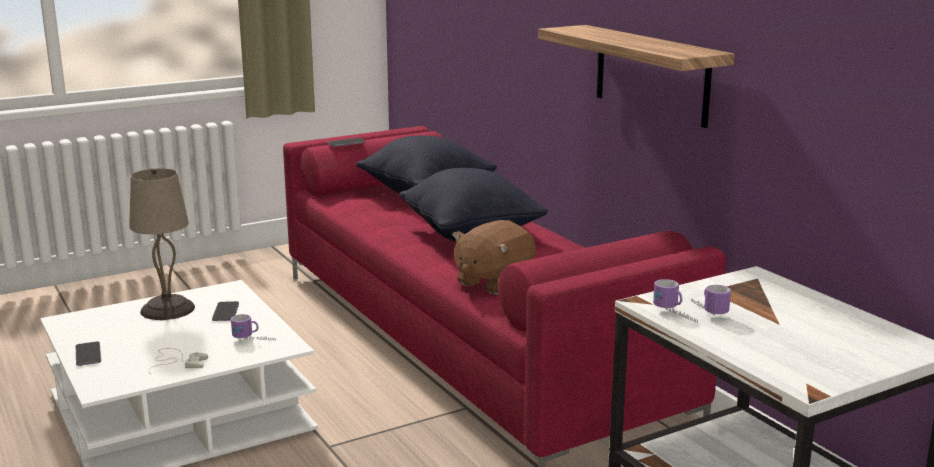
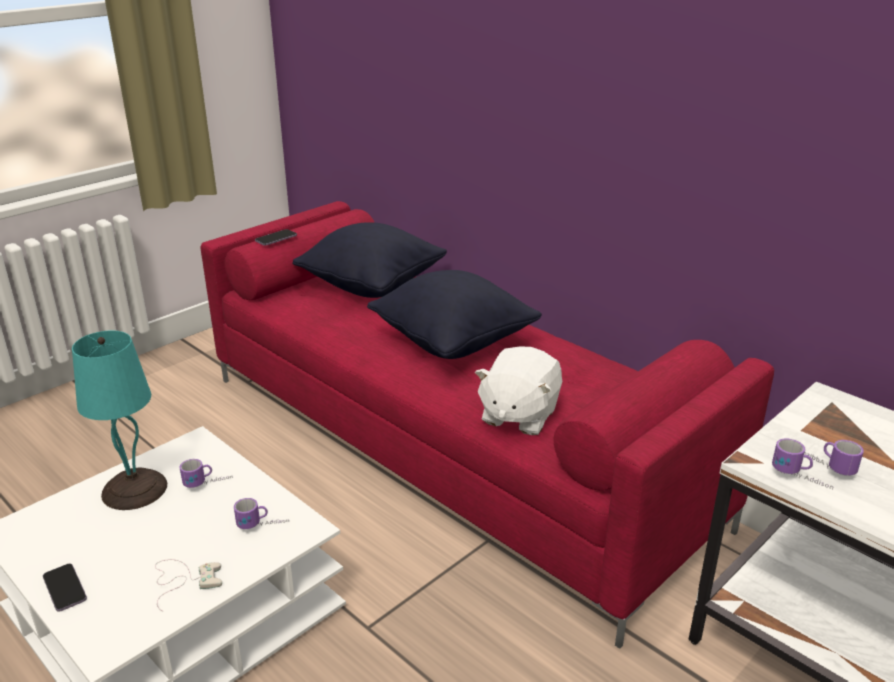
camera: 15 degrees left, 10 degrees up
beige table lamp [129,168,195,320] -> turquoise table lamp [72,331,167,510]
phone [212,301,239,321] -> mug [180,459,233,488]
brown plush toy [452,220,536,295] -> white plush toy [475,346,562,435]
shelf [538,25,735,128] -> none

